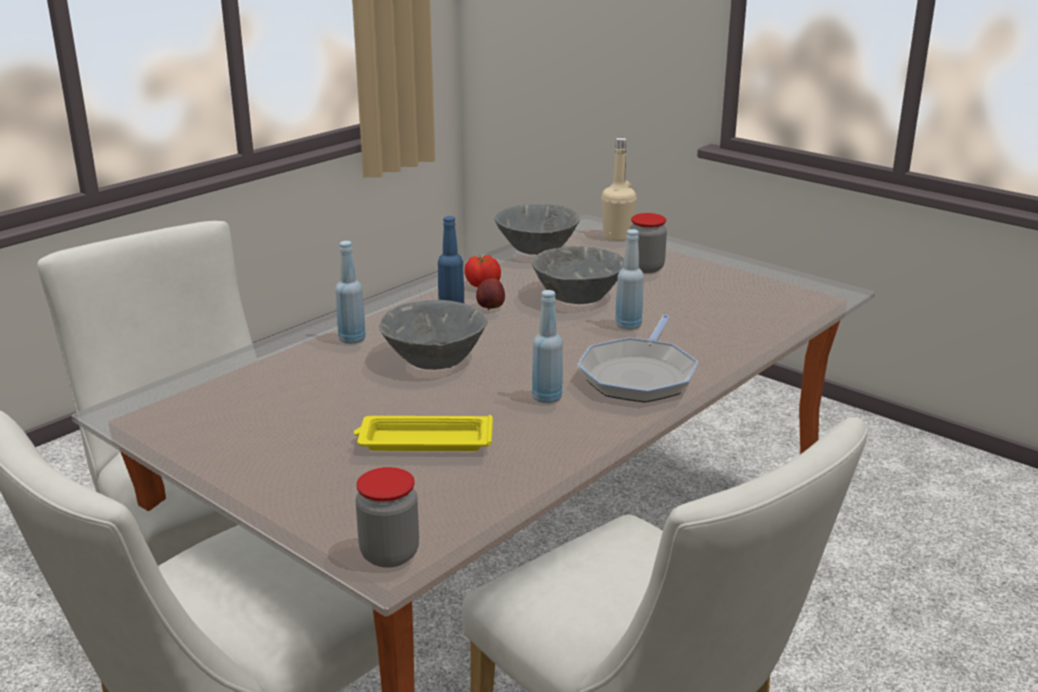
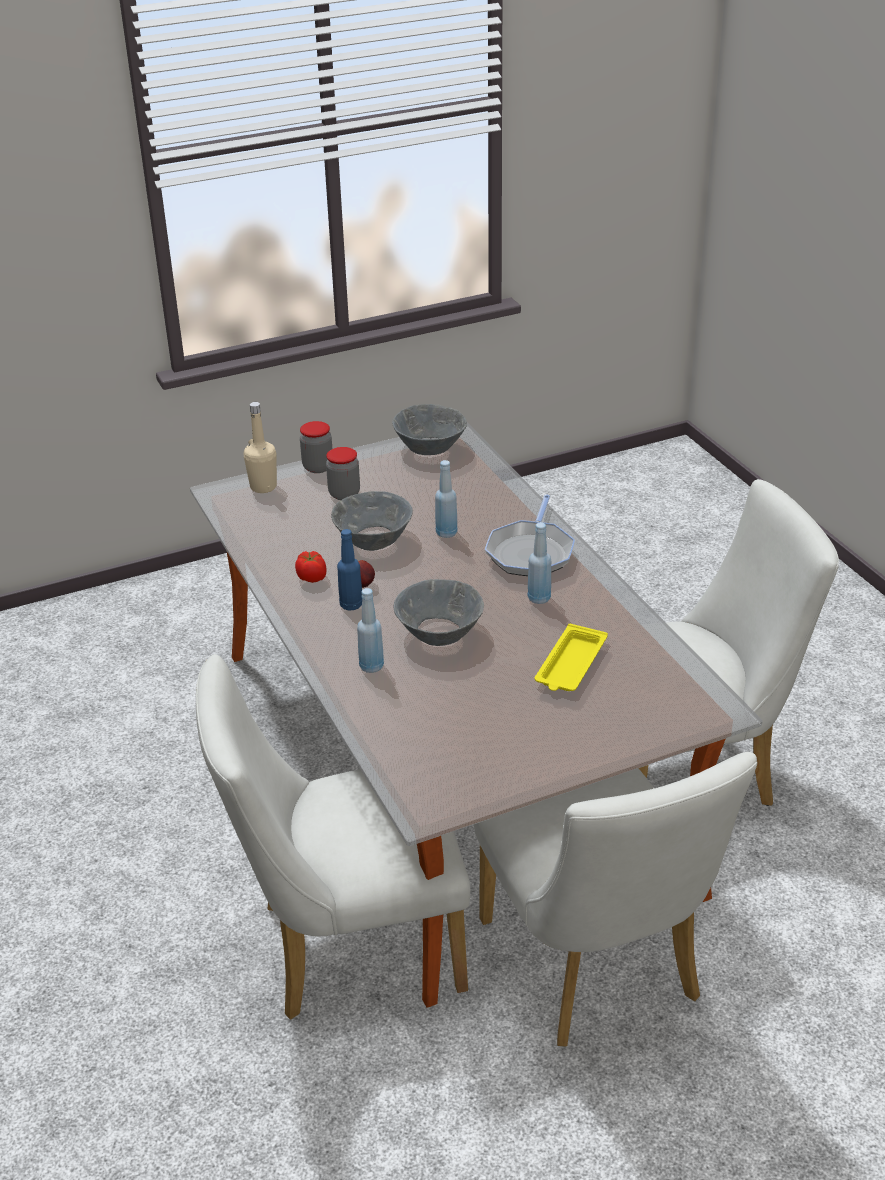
camera: 65 degrees left, 10 degrees up
jar [356,467,419,568] -> jar moved to [300,421,332,473]
grey bowl [495,204,580,255] -> grey bowl moved to [392,404,467,455]
frying pan [577,315,698,403] -> frying pan turned 60 degrees clockwise [485,495,575,576]

